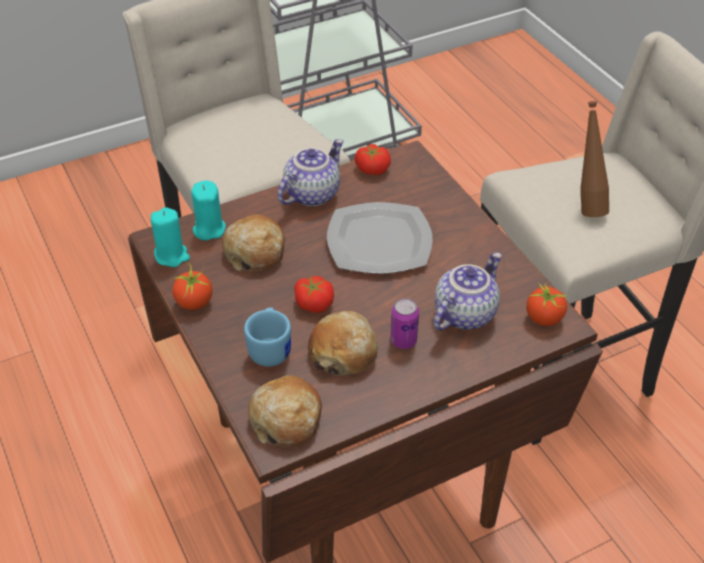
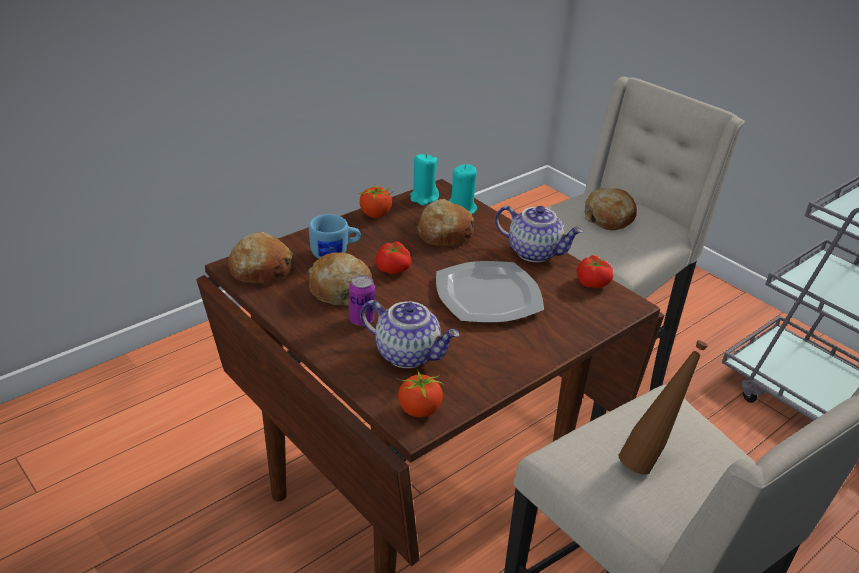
camera: 75 degrees right, 10 degrees down
none -> bread [585,188,637,231]

